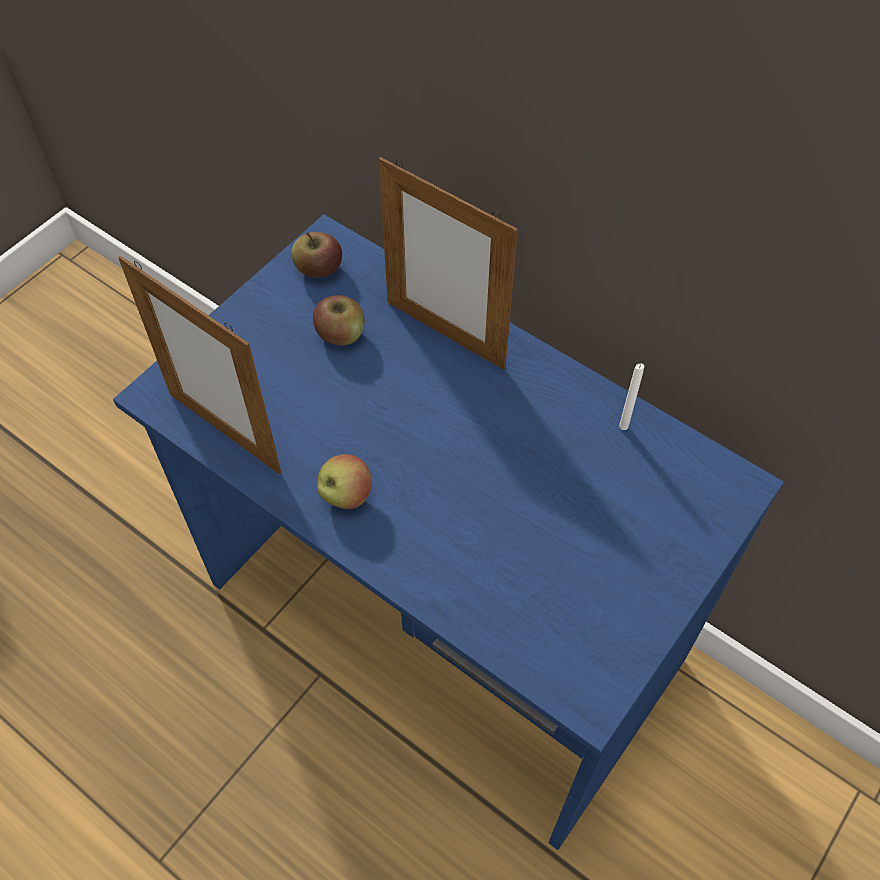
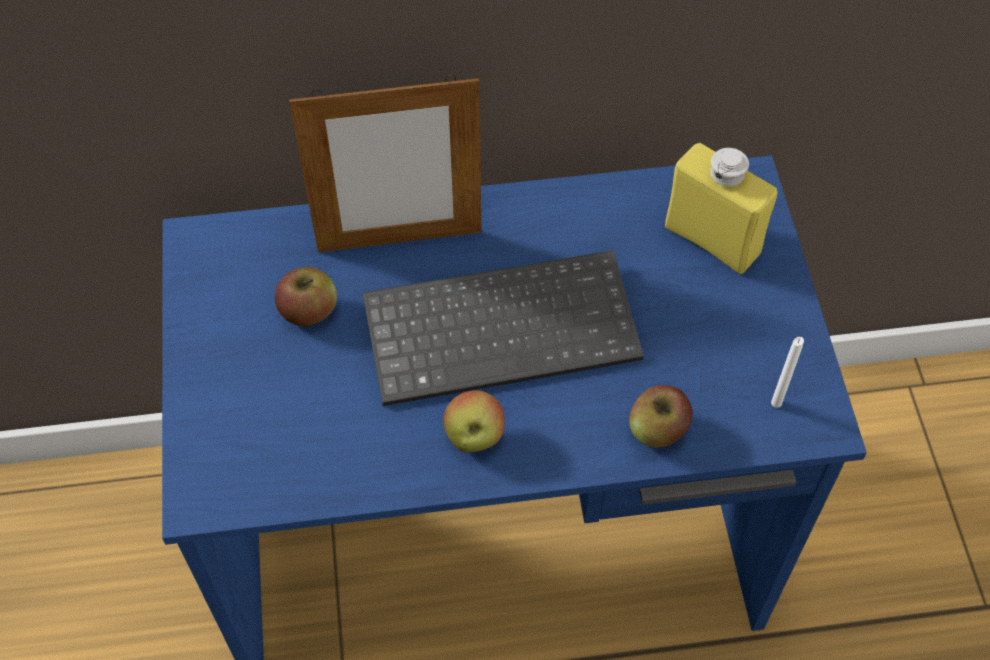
camera: 45 degrees left, 0 degrees up
picture frame [118,256,281,474] -> none
apple [292,232,342,278] -> apple moved to [629,385,693,447]
white candle [619,364,644,430] -> white candle moved to [771,337,804,408]
none -> keyboard [363,250,644,406]
none -> yellow bottle [665,143,777,274]

